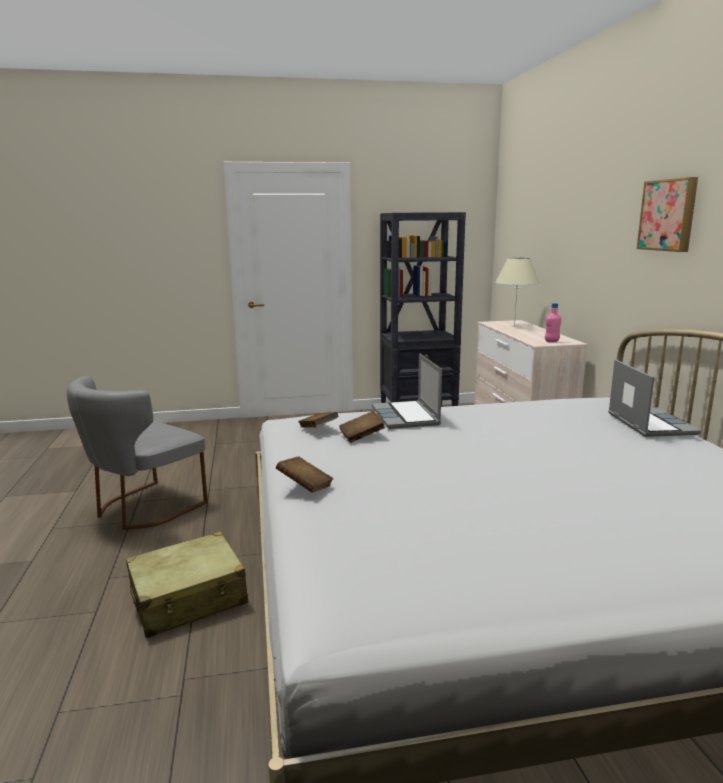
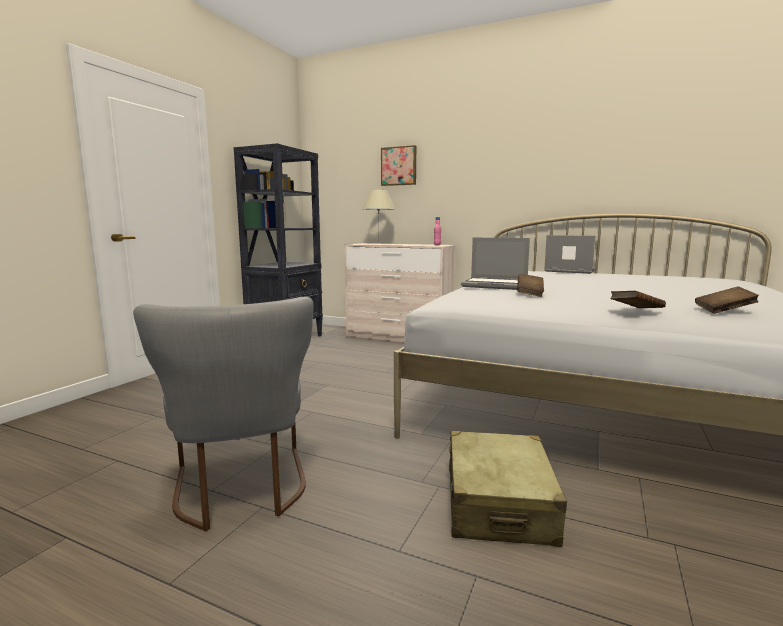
camera: 55 degrees left, 5 degrees down
brown book [298,412,338,428] -> brown book moved to [695,286,759,314]
picture [637,177,698,252] -> picture moved to [381,145,416,186]

